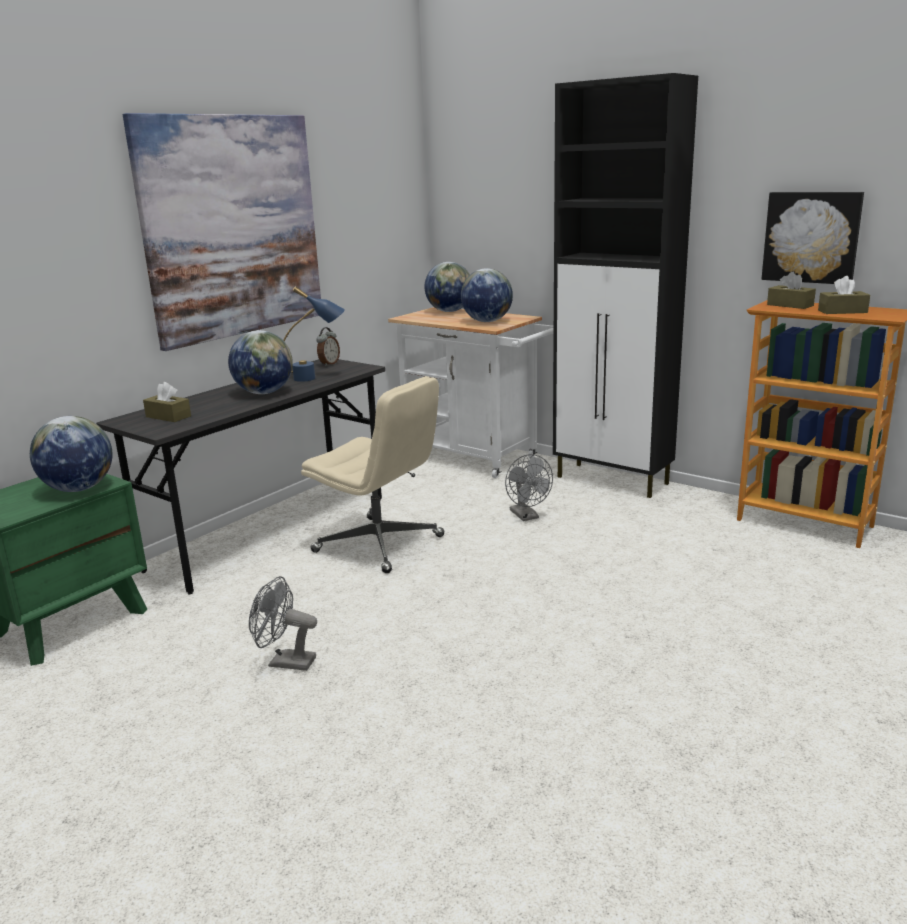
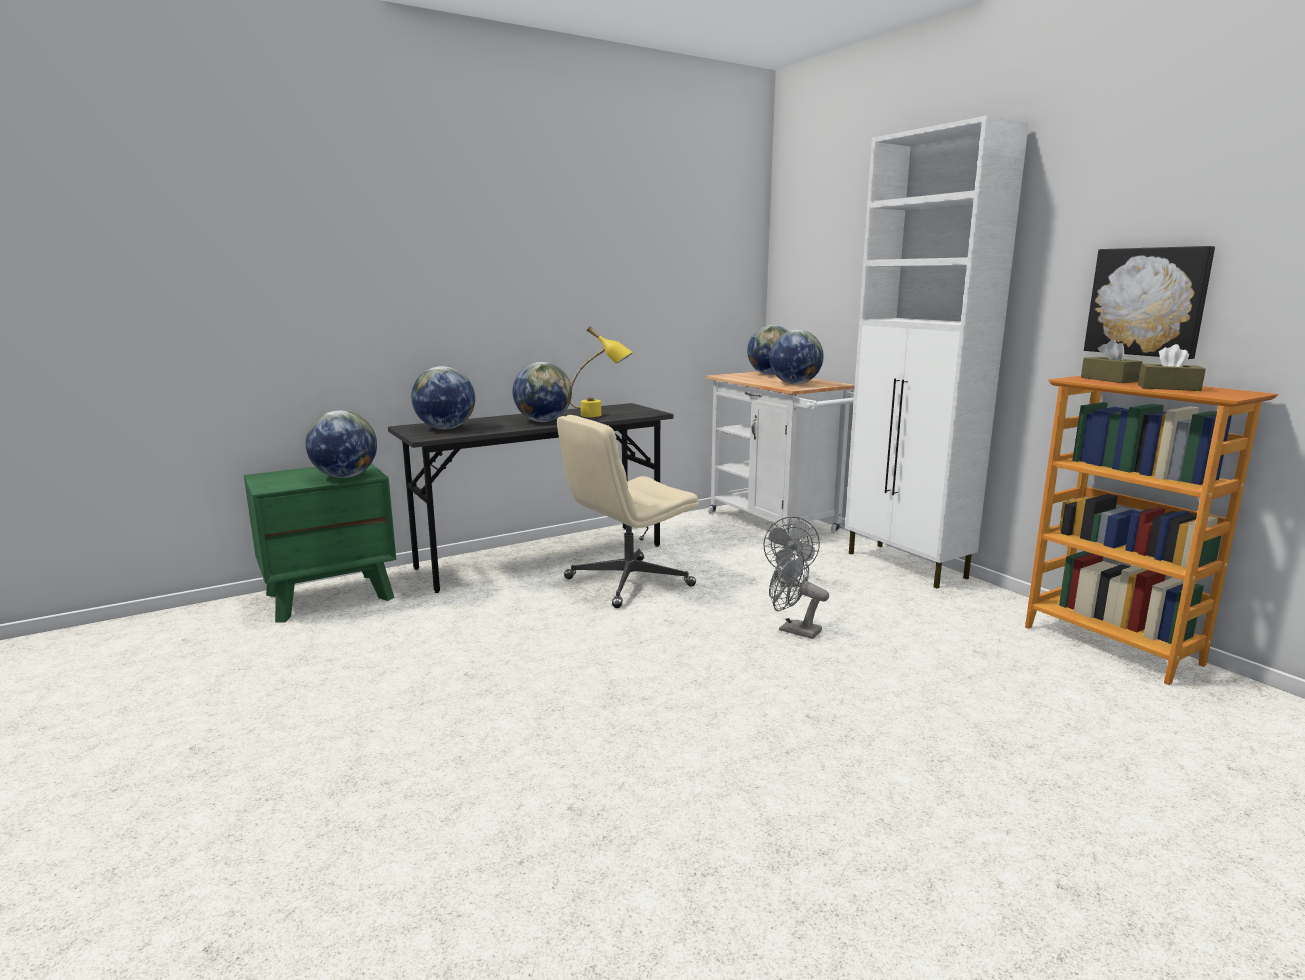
camera: 20 degrees right, 5 degrees down
picture [123,113,321,351] -> none
brown tissue box [143,382,191,422] -> globe [411,366,475,429]
grey fan [249,576,317,671] -> grey fan moved to [769,551,829,639]
blue table lamp [283,286,345,382] -> yellow table lamp [570,327,633,417]
beige office chair [301,376,445,573] -> beige office chair turned 90 degrees clockwise [557,415,699,608]
alarm clock [316,327,340,366] -> none
black cabinet [553,73,698,498] -> white cabinet [845,115,1029,589]

